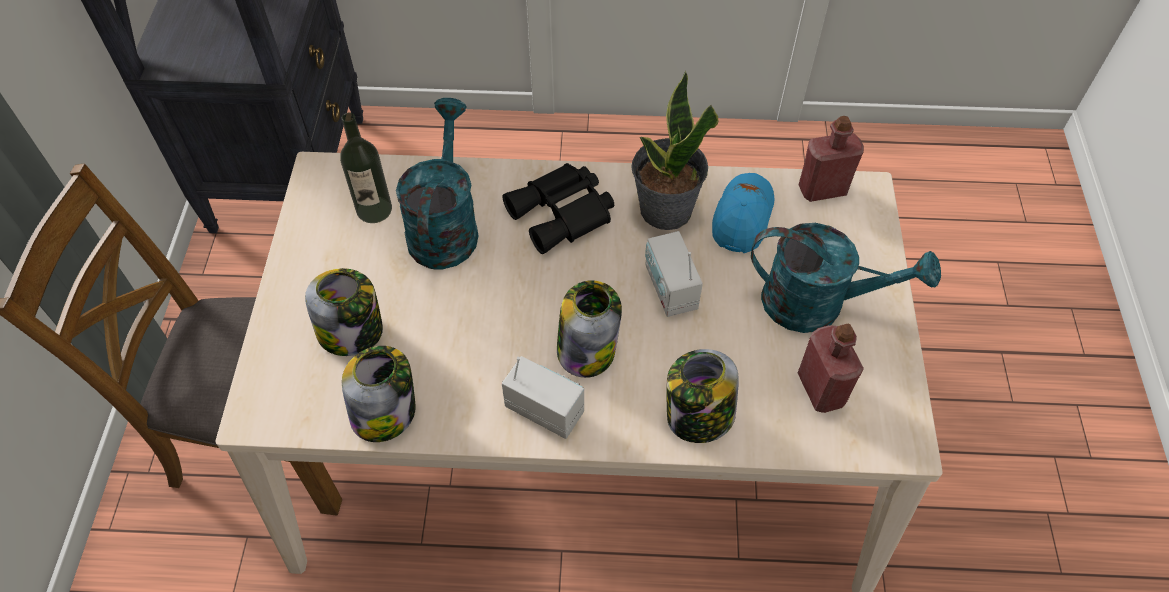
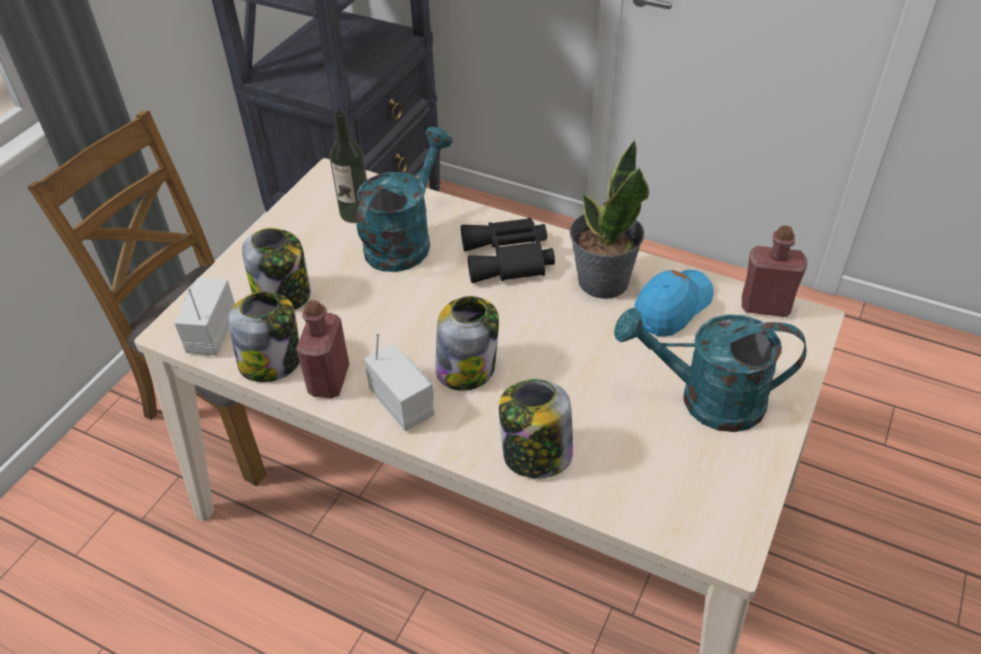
camera: 25 degrees right, 10 degrees down
radio [645,231,703,317] -> radio moved to [175,278,235,355]
turquoise watering can [751,223,941,333] -> turquoise watering can turned 150 degrees clockwise [614,308,806,432]
red bottle [798,324,864,413] -> red bottle moved to [296,300,349,398]

